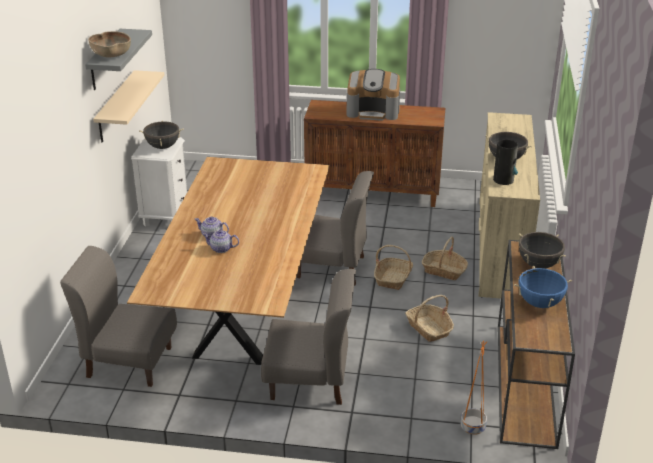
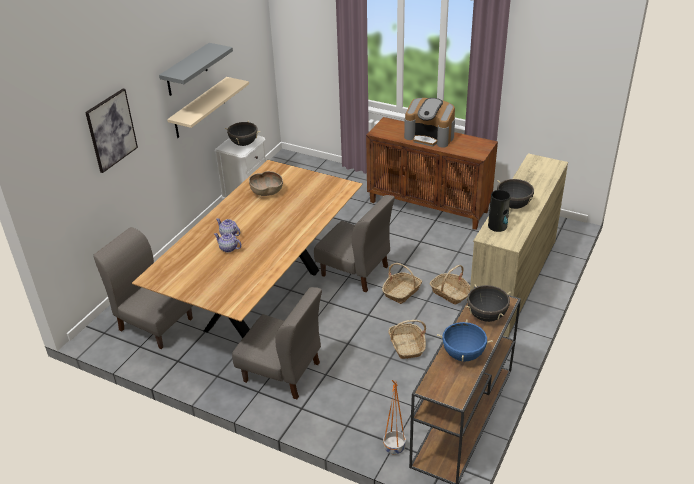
camera: 20 degrees right, 5 degrees up
brown bowl [88,31,131,58] -> brown bowl moved to [249,171,283,196]
none -> picture [85,89,138,173]

